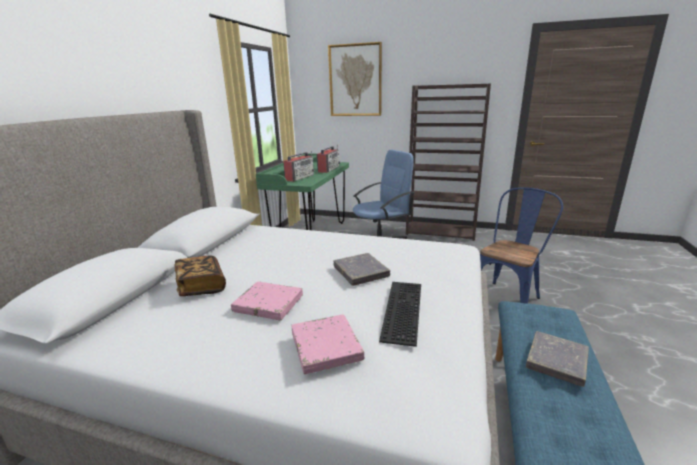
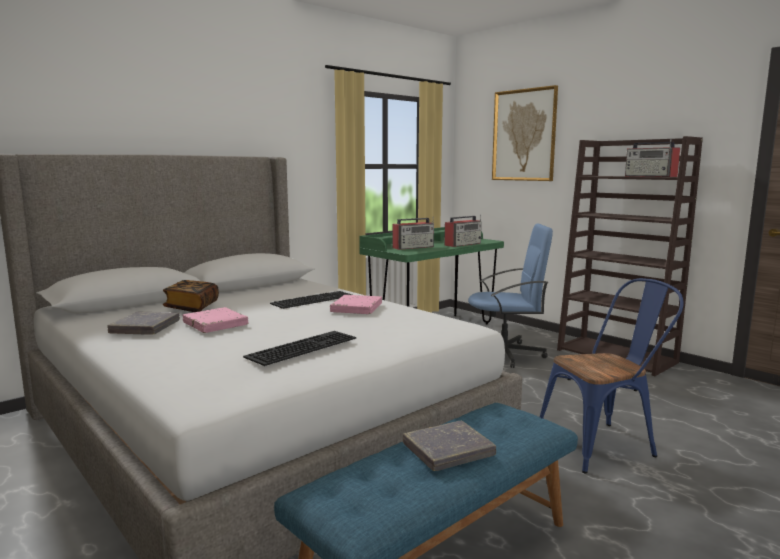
camera: 30 degrees right, 10 degrees down
pink book [291,314,364,374] -> pink book moved to [330,295,382,314]
grey book [333,253,390,286] -> grey book moved to [107,312,180,335]
none -> keyboard [270,291,352,309]
none -> radio [625,139,680,177]

